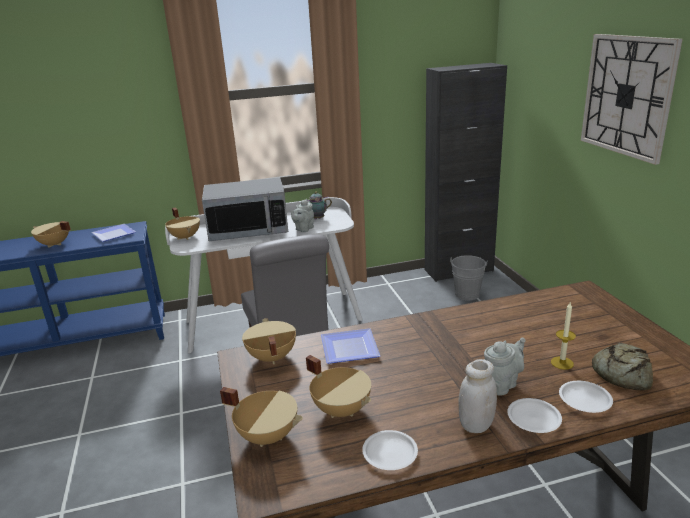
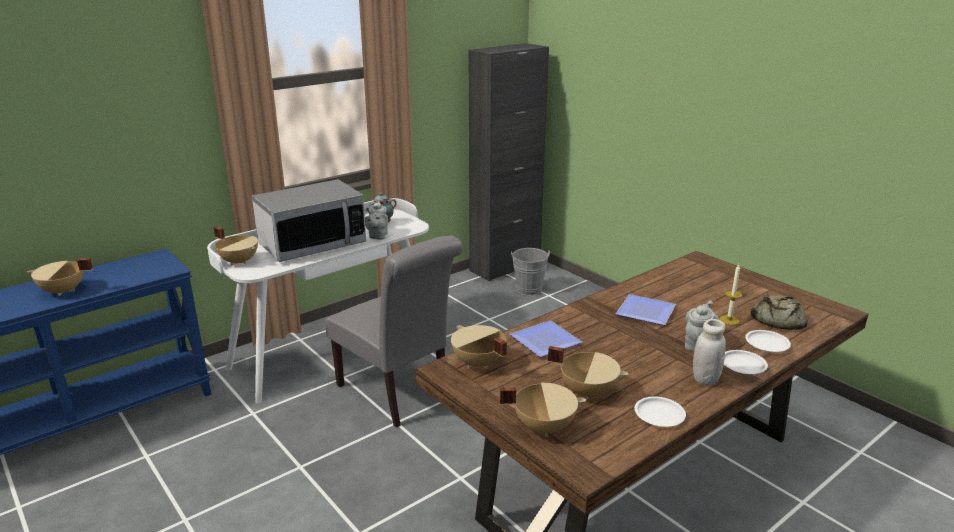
camera: 25 degrees left, 0 degrees up
plate [92,224,136,242] -> plate moved to [616,294,676,325]
wall clock [581,34,683,165] -> none

